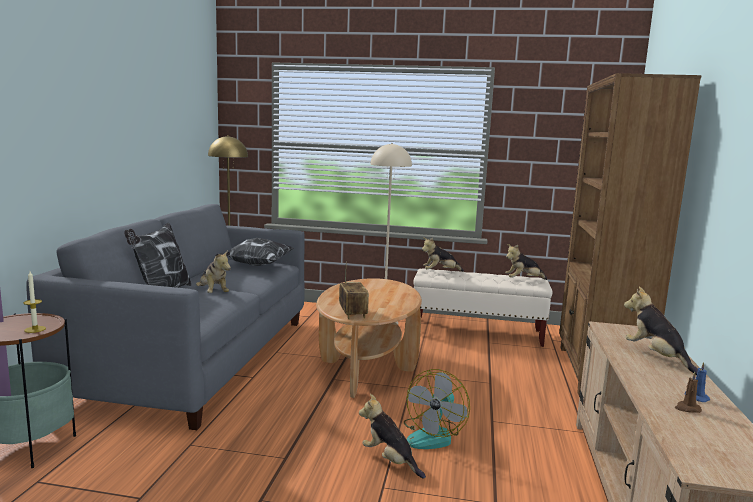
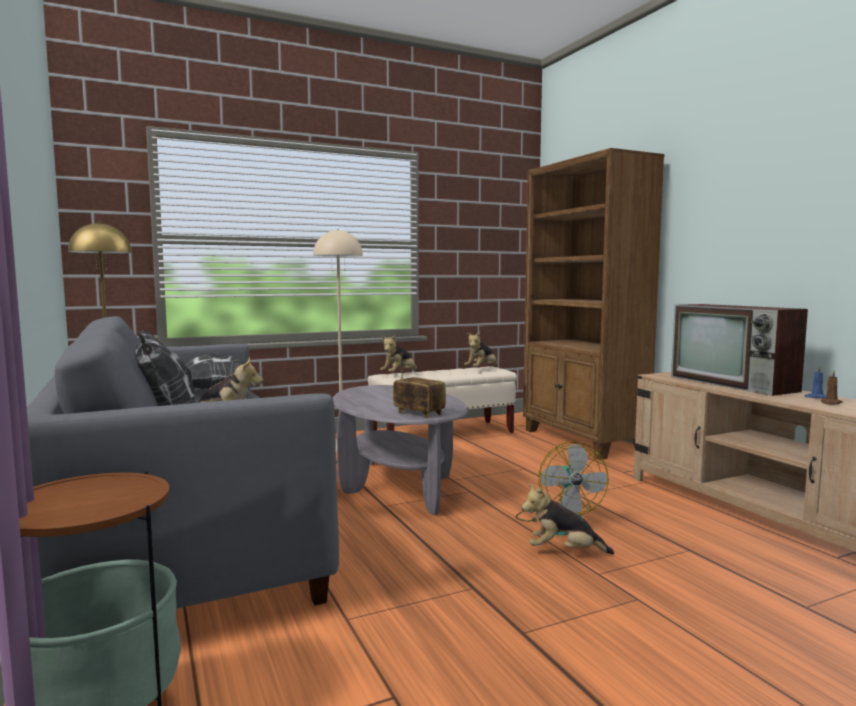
camera: 35 degrees left, 5 degrees down
candle [23,271,46,333] -> none
brown coffee table [316,278,422,398] -> grey coffee table [333,385,468,515]
plush toy [624,287,698,375] -> television [671,304,808,396]

